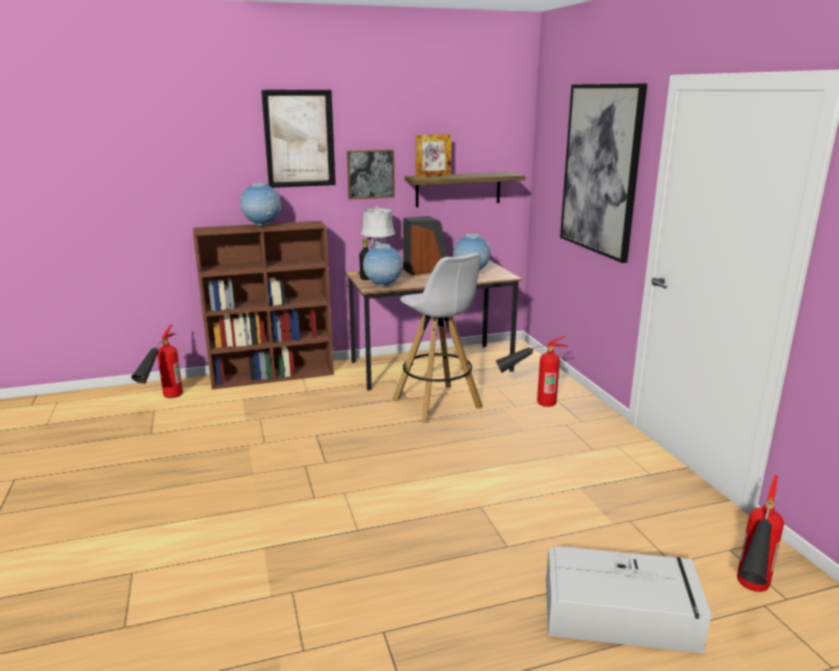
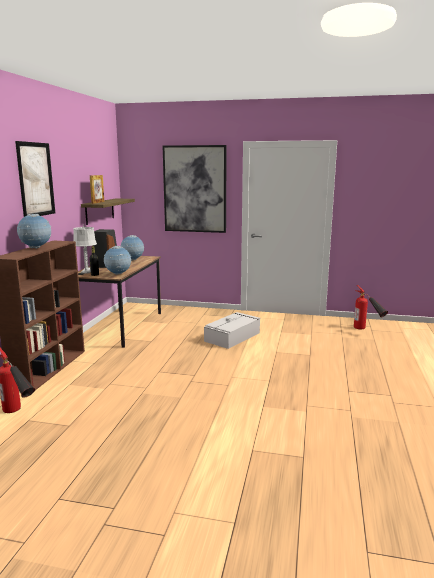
camera: 60 degrees left, 5 degrees down
picture [347,149,395,199] -> none
white stool [393,253,483,423] -> none
fire extinguisher [496,336,568,407] -> none
grey storage box [546,546,713,654] -> grey storage box moved to [204,312,261,349]

